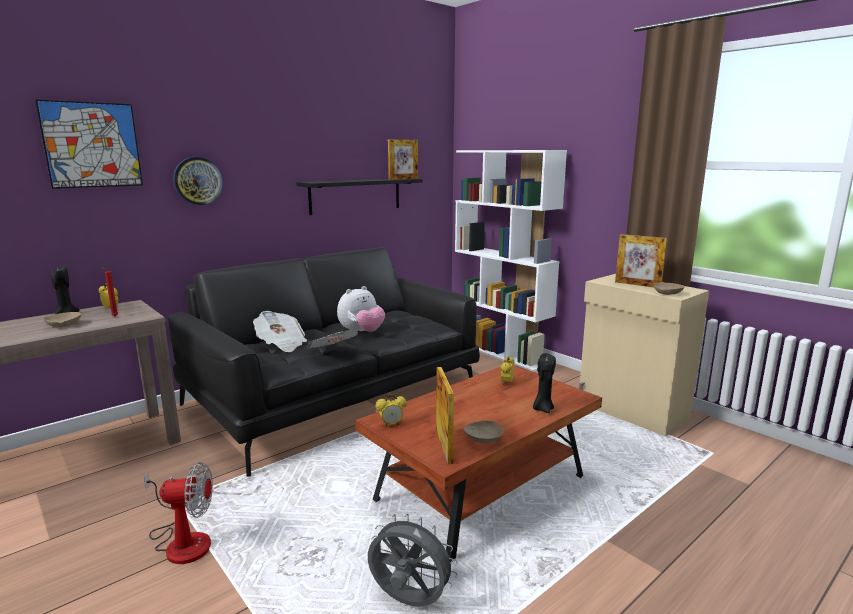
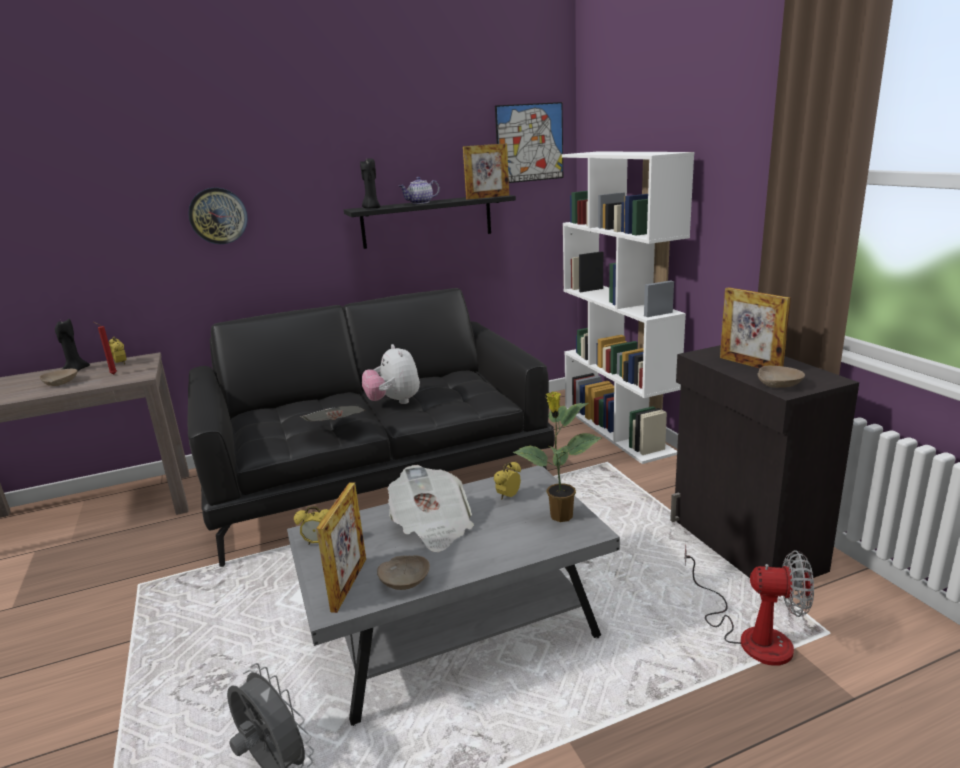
camera: 20 degrees right, 5 degrees up
picture [35,99,143,189] -> picture moved to [495,102,563,183]
fan [144,462,213,564] -> fan moved to [685,545,814,666]
newspaper [253,311,307,352] -> newspaper moved to [388,465,474,552]
plush toy [337,286,385,332] -> plush toy turned 90 degrees clockwise [362,344,420,404]
brown coffee table [355,365,602,562] -> grey coffee table [287,466,620,726]
black candle [533,353,556,413] -> black candle moved to [360,158,380,208]
beige cabinet [579,274,709,437] -> black cabinet [670,345,859,578]
none -> teapot [399,177,440,204]
none -> potted plant [513,391,602,522]

